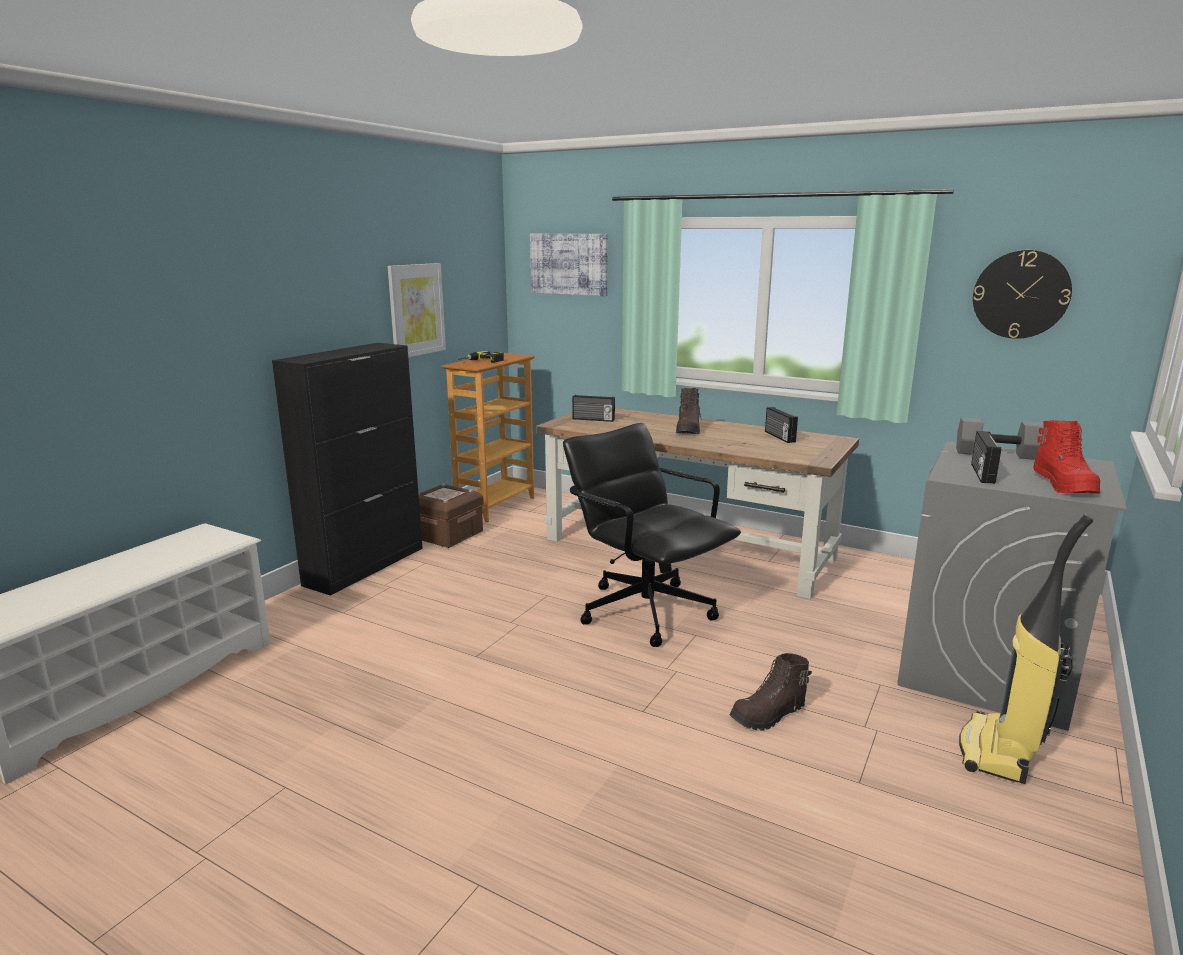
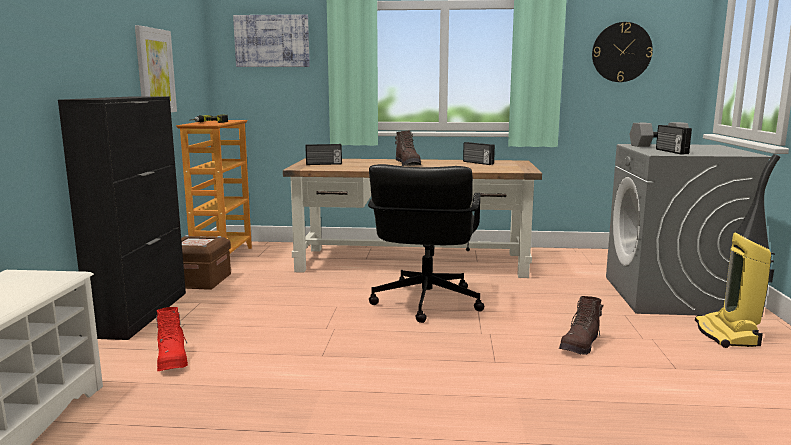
camera: 25 degrees left, 5 degrees down
black office chair [563,423,741,647] -> black office chair turned 105 degrees counterclockwise [368,164,484,323]
red boot [1033,420,1100,494] -> red boot moved to [156,307,188,371]

